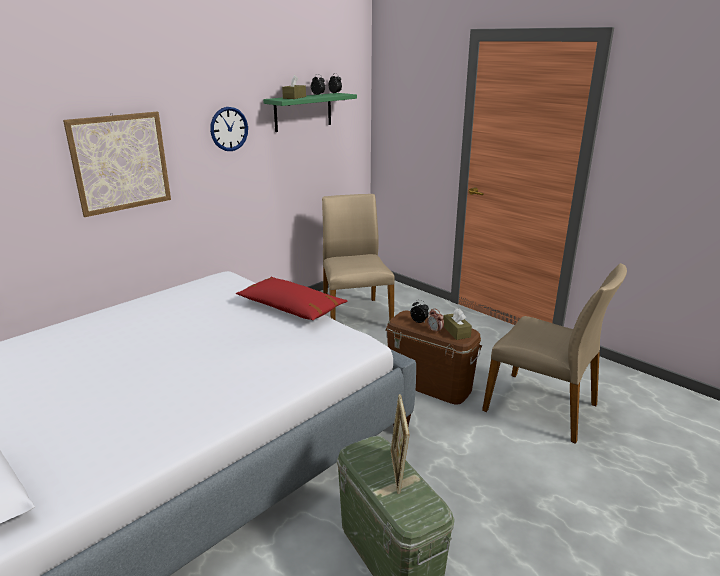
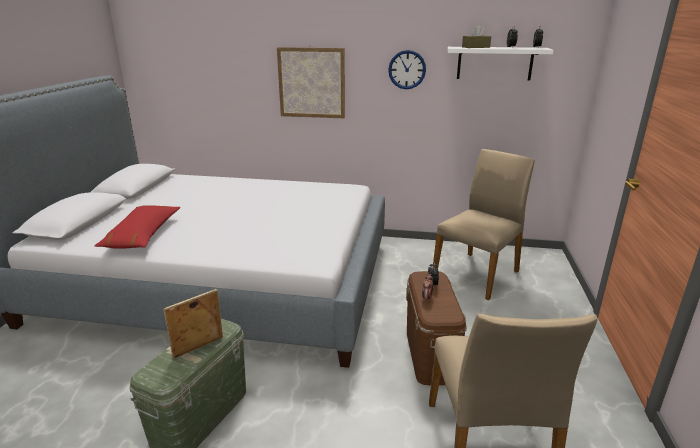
camera: 55 degrees right, 0 degrees up
red pillow [236,277,348,320] -> red pillow moved to [95,205,180,249]
green shelf [263,93,357,132] -> white shelf [447,47,554,81]
brown tissue box [443,308,472,340] -> none

